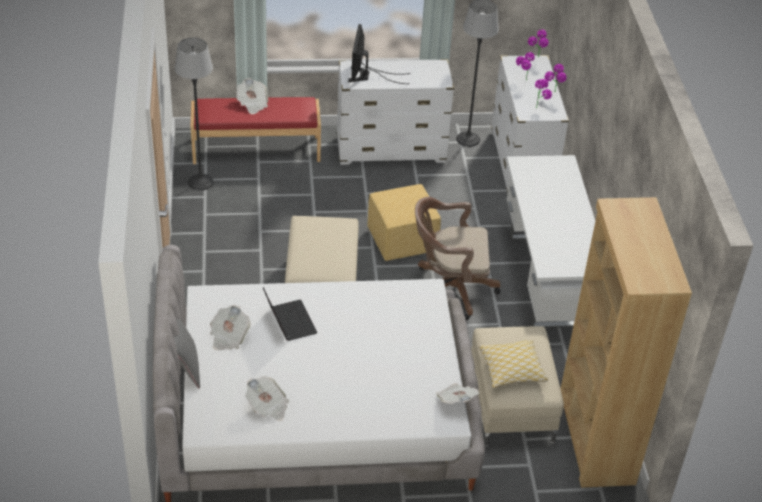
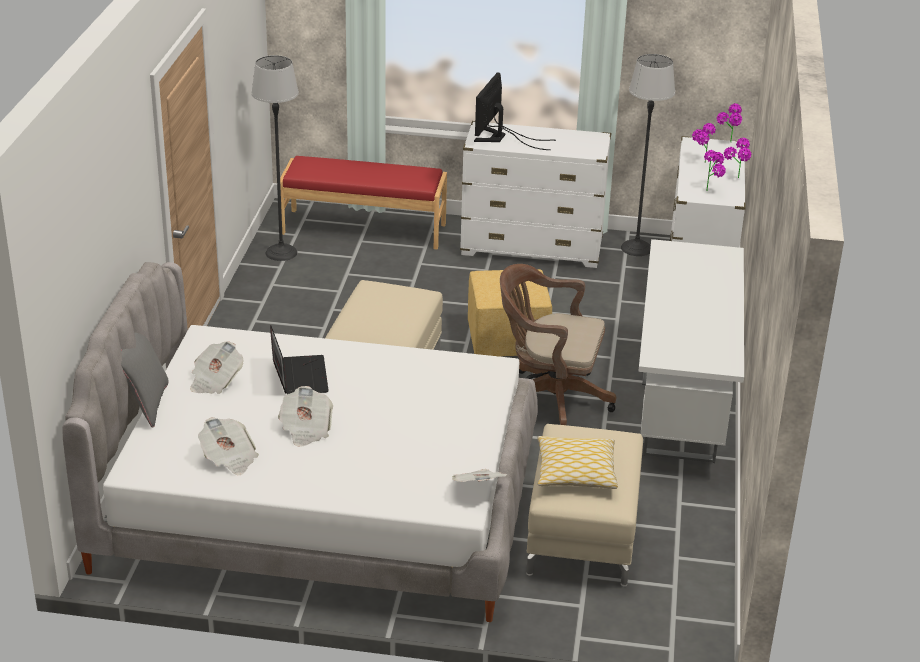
camera: 15 degrees right, 10 degrees down
newspaper [236,78,268,114] -> newspaper moved to [278,386,333,447]
brown bookcase [560,197,692,488] -> none

